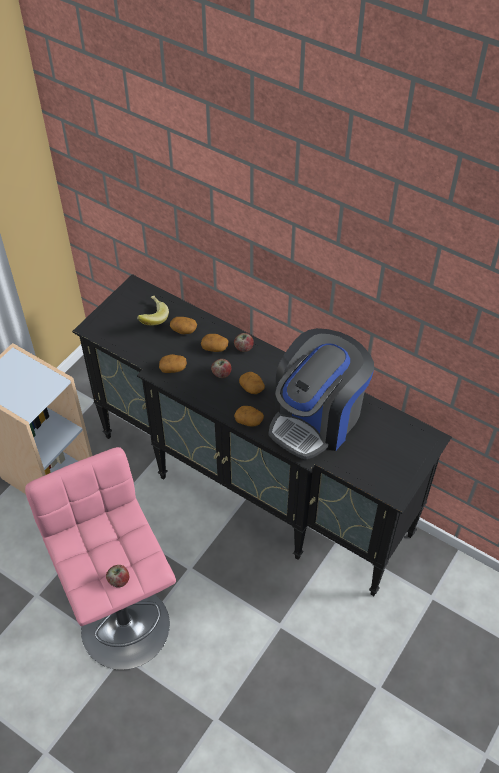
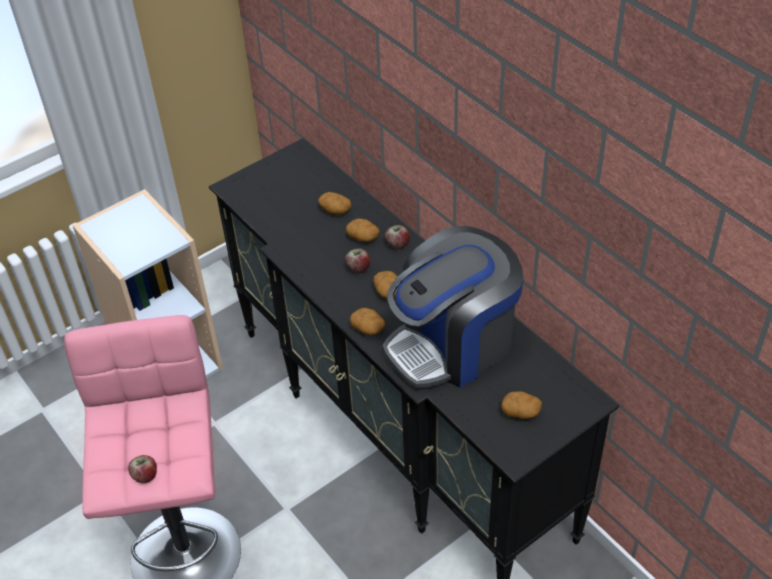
camera: 20 degrees right, 5 degrees down
banana [137,296,169,326] -> none
potato [159,354,187,373] -> potato moved to [501,391,542,419]

